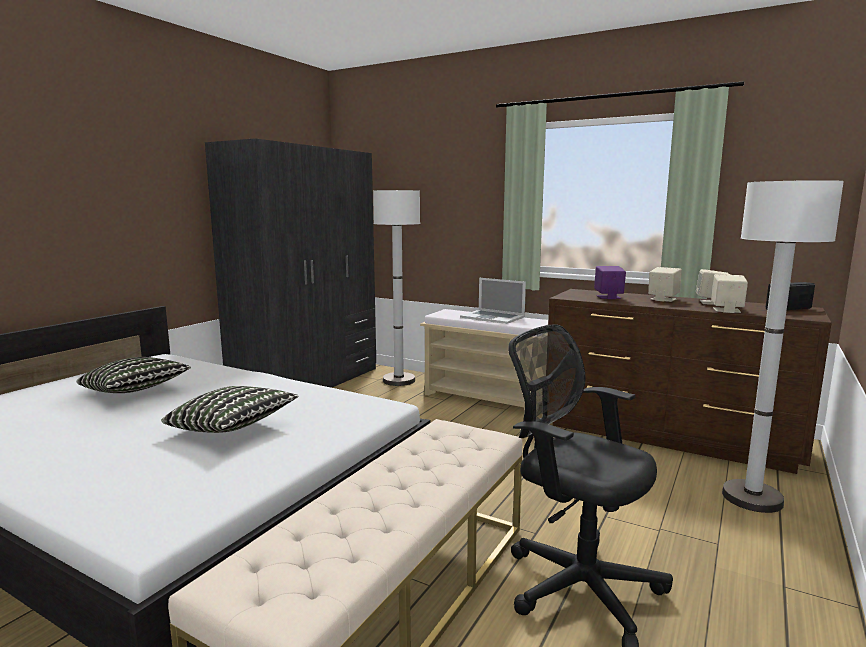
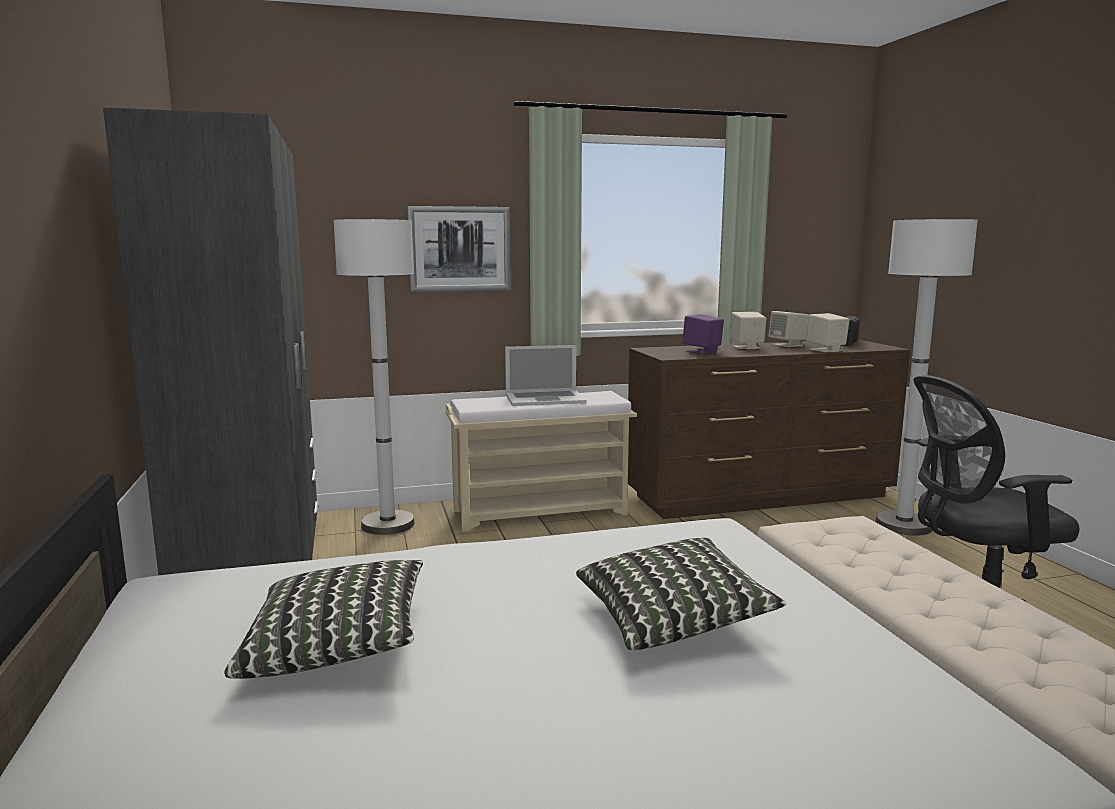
camera: 45 degrees left, 0 degrees up
none -> picture [407,206,511,292]

